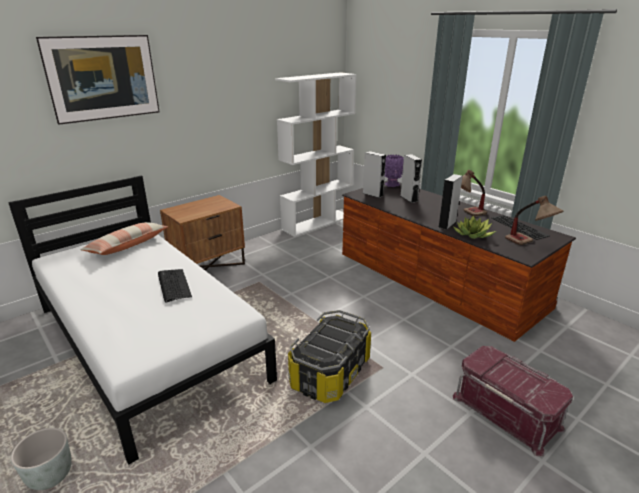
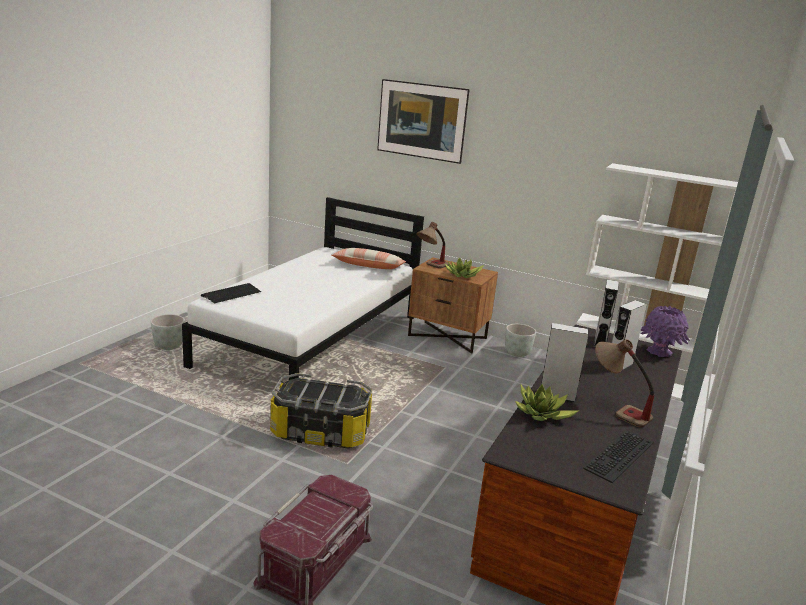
camera: 65 degrees right, 5 degrees down
keyboard [158,269,192,303] -> keyboard moved to [201,283,261,303]
table lamp [505,196,564,245] -> table lamp moved to [416,222,448,268]
none -> potted plant [445,258,484,278]
none -> grey planter [505,324,536,357]

